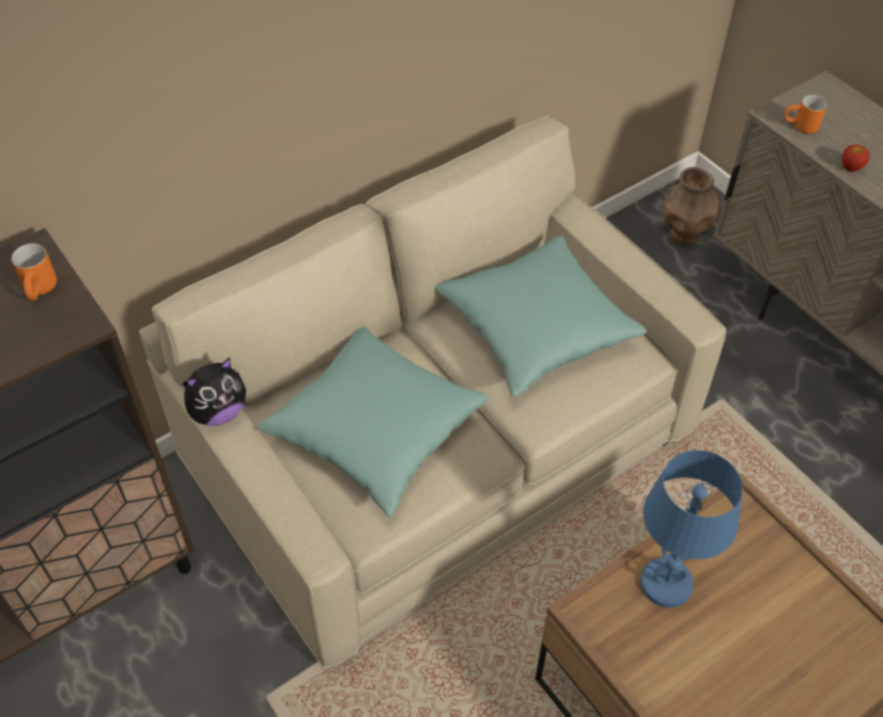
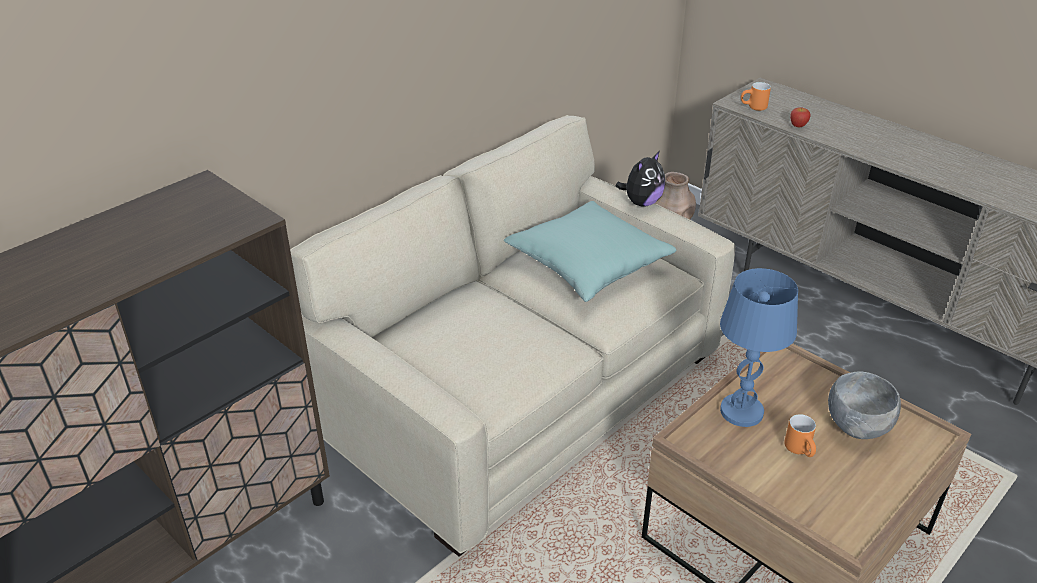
camera: 10 degrees left, 15 degrees down
orange mug [12,244,57,300] -> orange mug moved to [784,414,816,457]
plush toy [183,357,246,426] -> plush toy moved to [616,152,665,207]
turquoise pillow [257,327,489,516] -> none
none -> grey bowl [828,372,901,439]

